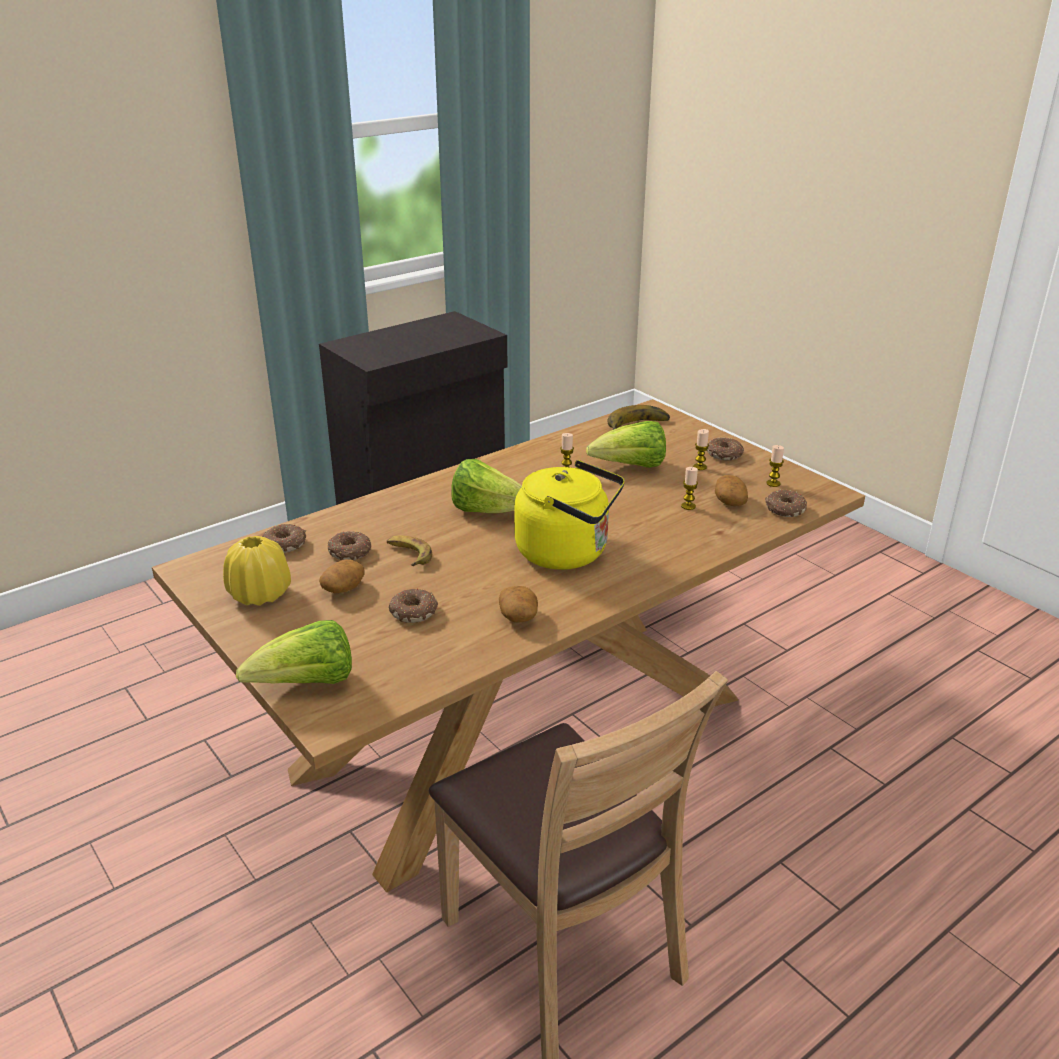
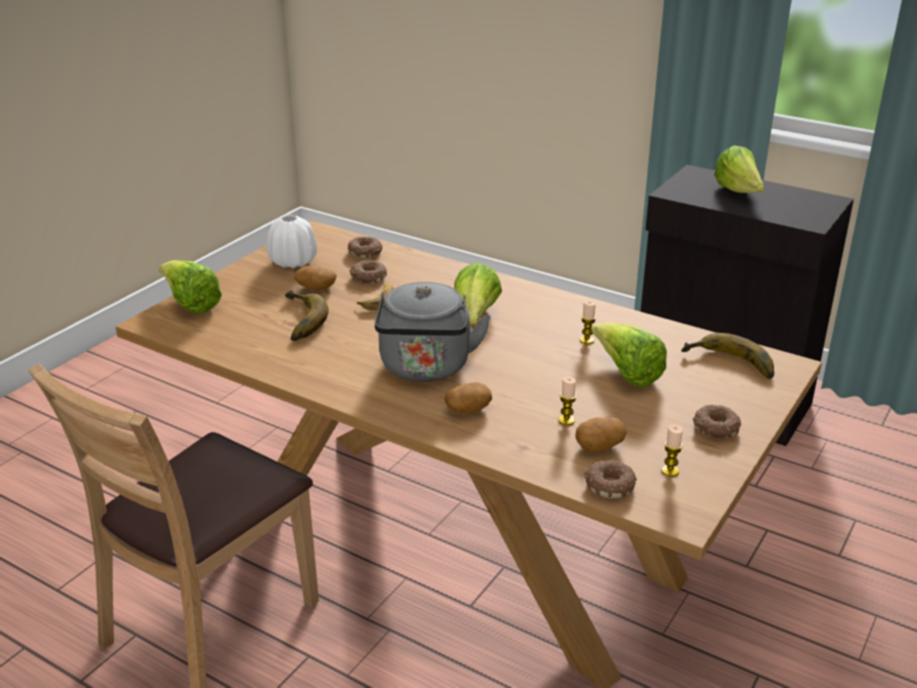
camera: 70 degrees right, 0 degrees up
yellow vase [223,536,291,606] -> white vase [267,215,317,268]
donut [389,588,438,623] -> banana [285,290,328,341]
potato [499,586,538,623] -> potato moved to [444,382,492,413]
yellow kettle [514,460,625,570] -> grey kettle [375,282,491,382]
candle [693,429,709,470] -> none
none -> lettuce [714,145,764,193]

